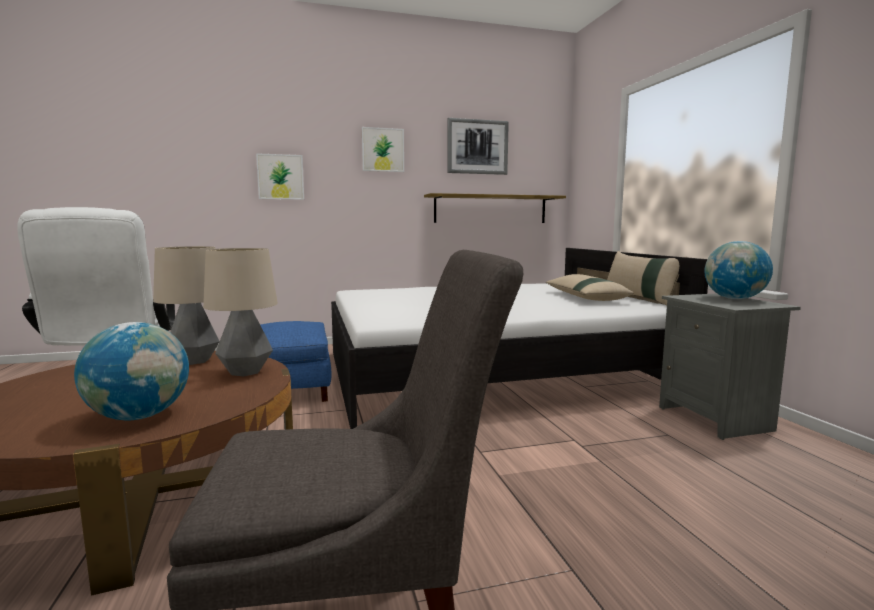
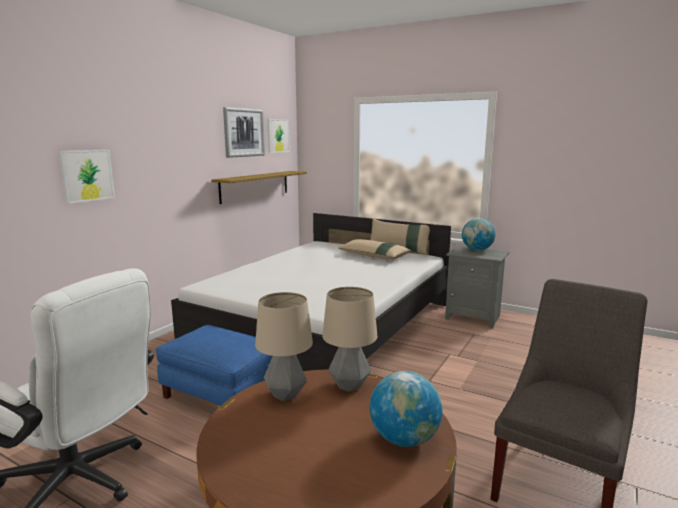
camera: 45 degrees left, 5 degrees up
picture [362,127,404,172] -> picture moved to [267,119,290,153]

